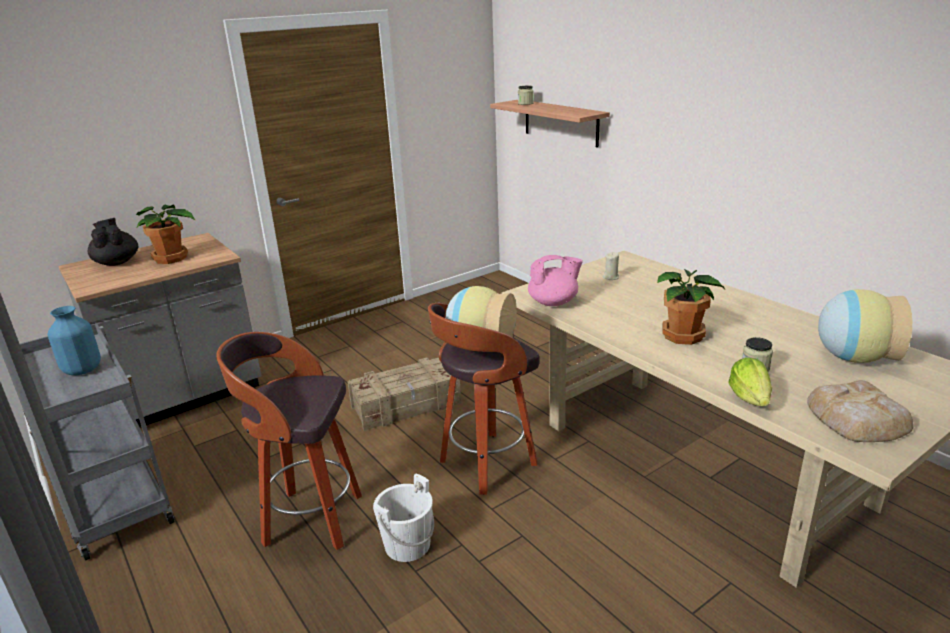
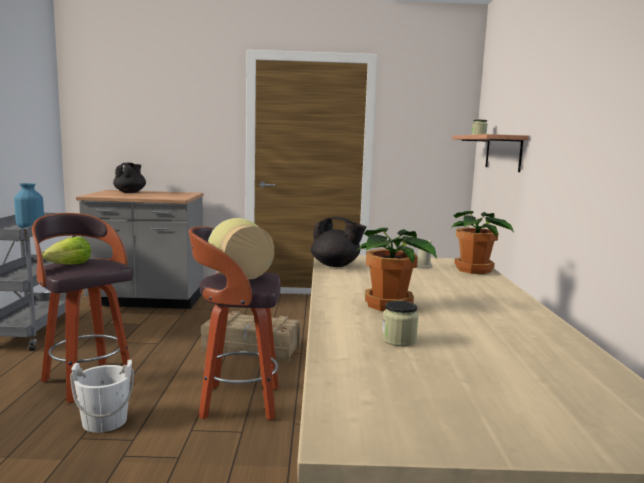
camera: 35 degrees right, 15 degrees down
potted plant [136,204,195,264] -> potted plant moved to [452,211,514,274]
pink teapot [528,255,583,306] -> black teapot [311,217,366,267]
lettuce [728,357,772,406] -> lettuce moved to [42,237,91,265]
bread [807,380,913,442] -> none
vase [818,289,913,363] -> none

